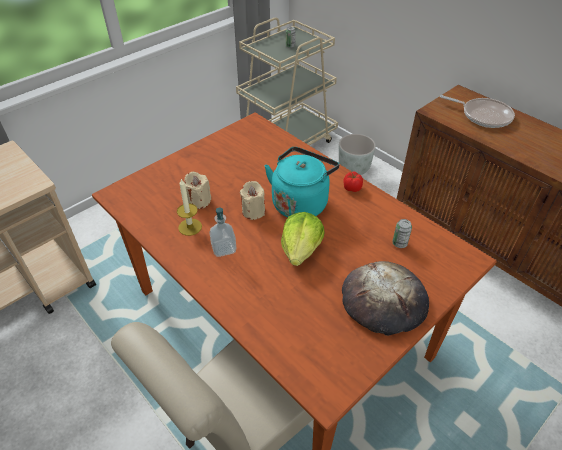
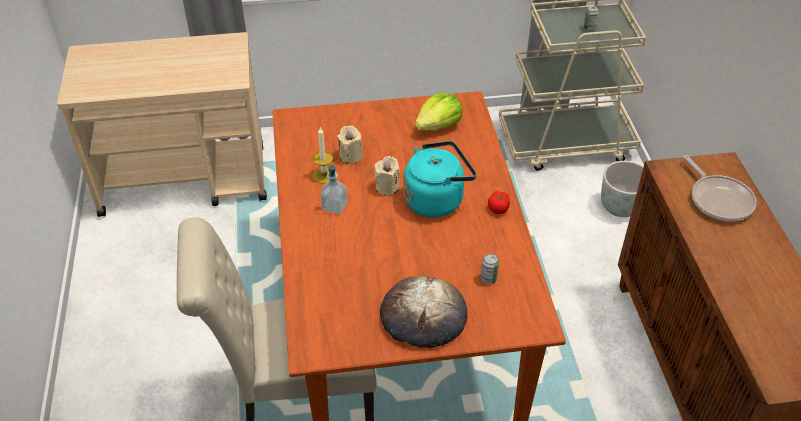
camera: 35 degrees right, 0 degrees up
lettuce [281,212,325,266] -> lettuce moved to [415,93,463,131]

